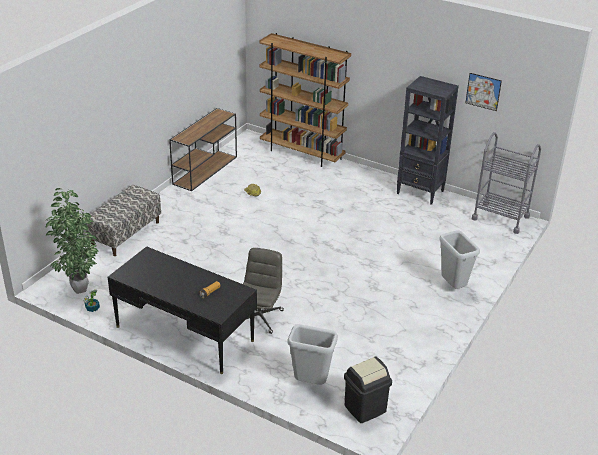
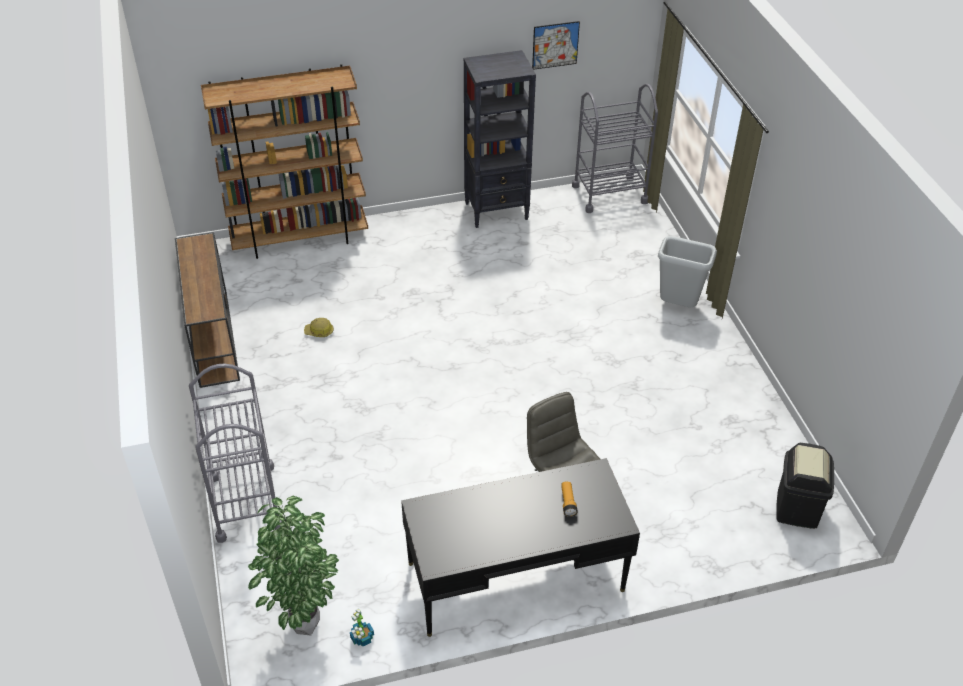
camera: 45 degrees left, 10 degrees up
bench [85,185,161,256] -> grey cart [189,363,282,543]
grey trash can [288,324,338,385] -> none

